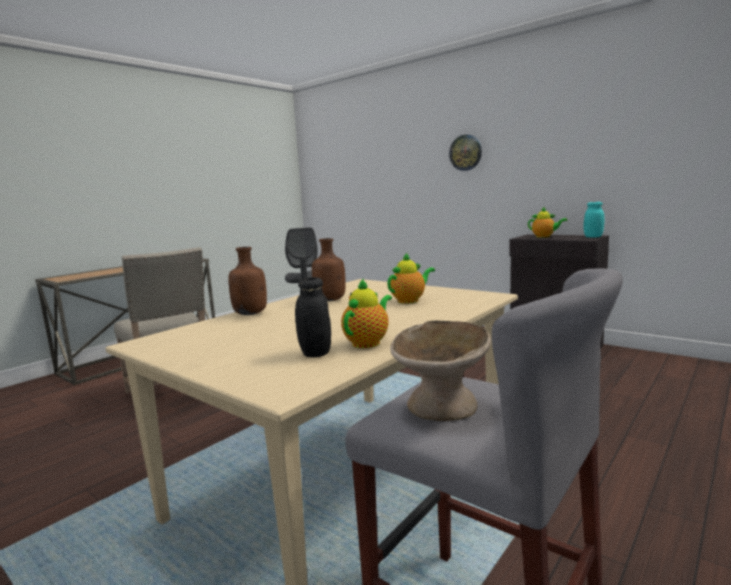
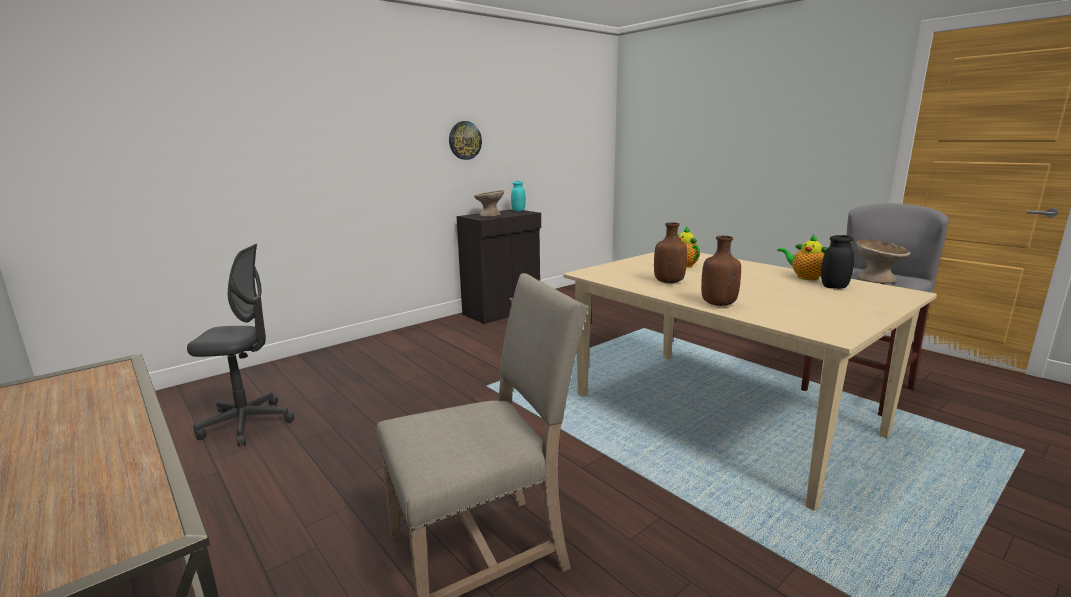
camera: 80 degrees left, 5 degrees up
wall clock [449,135,482,171] -> wall clock moved to [449,121,482,160]
teapot [528,207,567,238] -> beige bowl [474,190,504,217]

